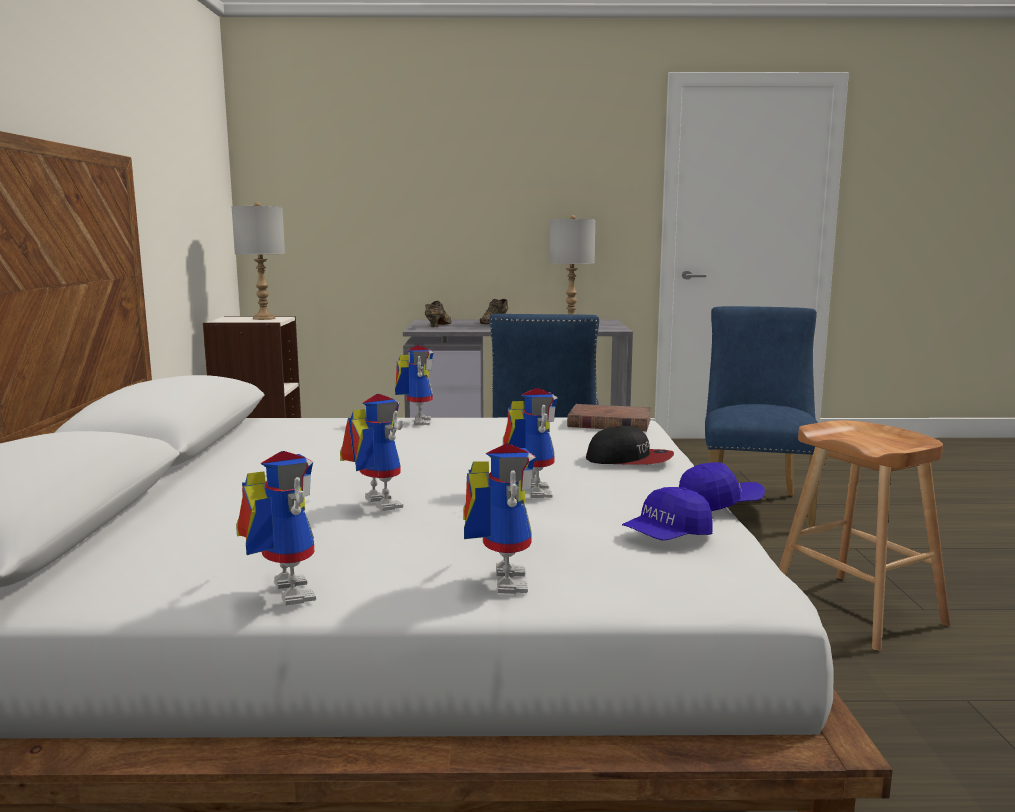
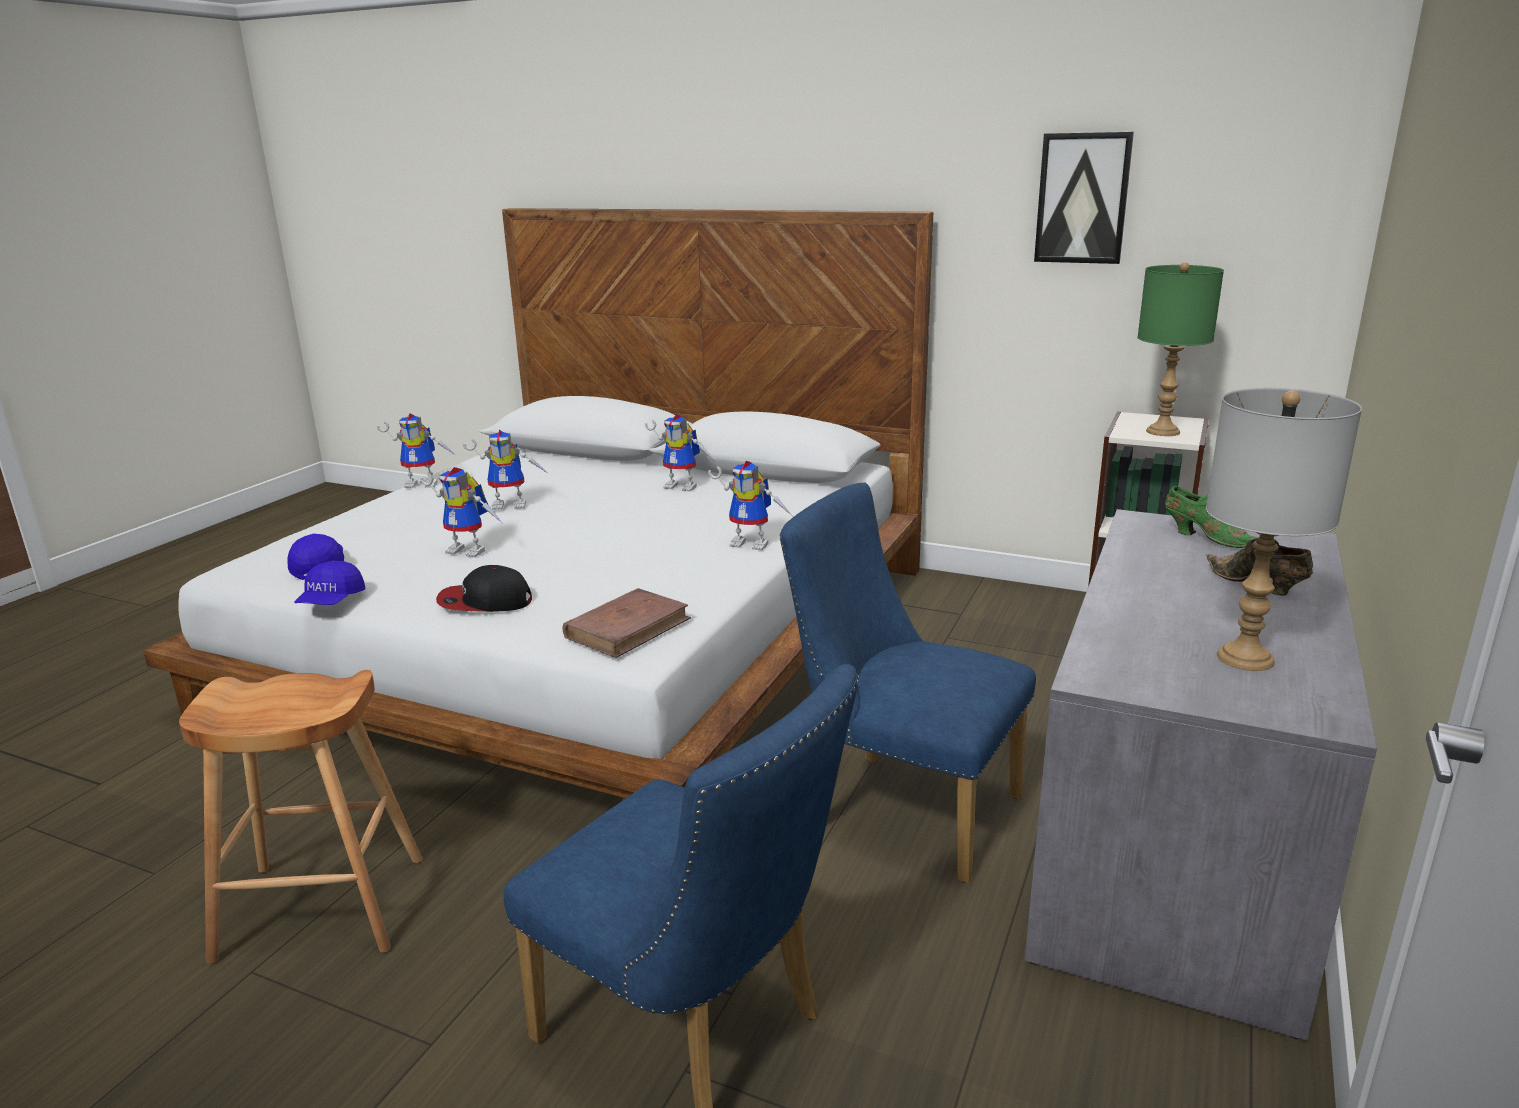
camera: 115 degrees right, 10 degrees up
grey table lamp [231,202,285,320] -> green table lamp [1138,262,1224,436]
brown shoe [425,301,452,327] -> green shoe [1165,486,1258,548]
toy robot [463,444,536,594] -> toy robot moved to [645,414,716,491]
cap [586,426,674,465] -> cap turned 45 degrees clockwise [436,565,532,612]
none -> picture [1034,132,1134,264]

